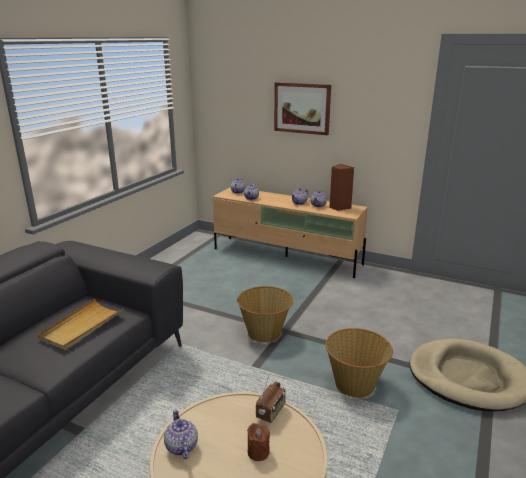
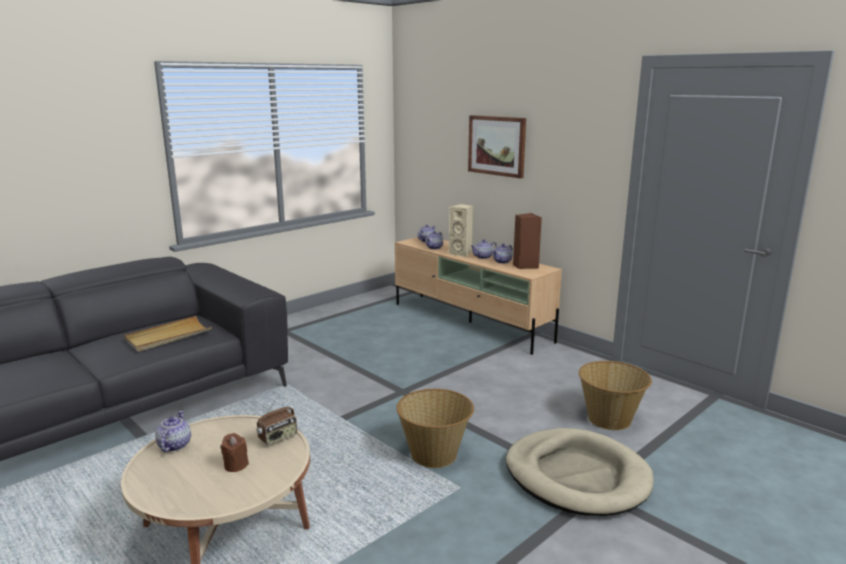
camera: 20 degrees right, 5 degrees down
basket [237,286,293,343] -> basket moved to [579,361,652,430]
none -> beige speaker [449,204,473,257]

